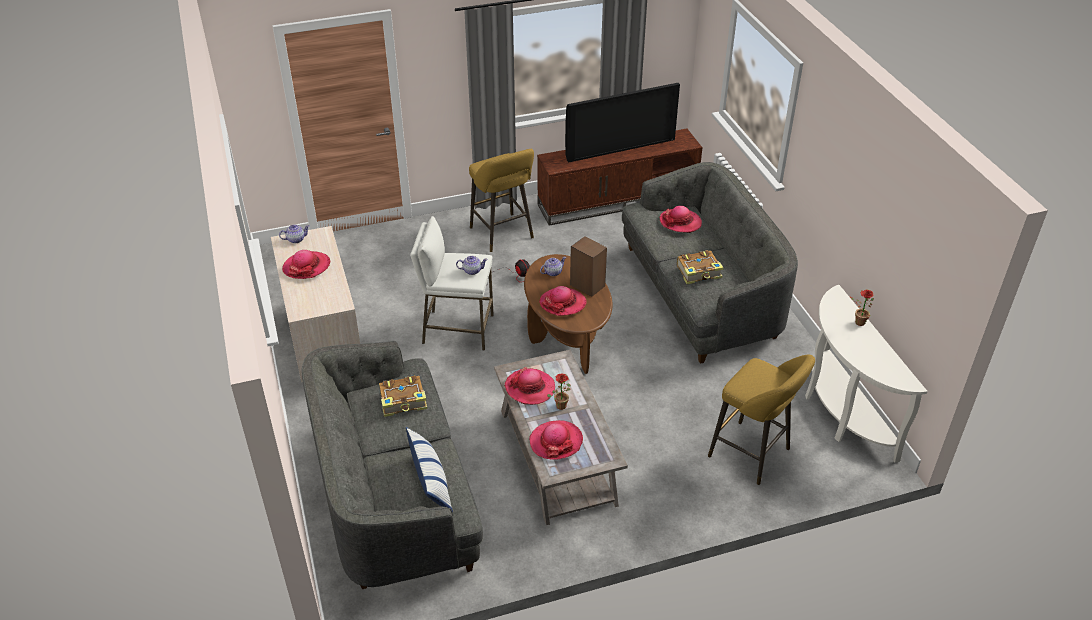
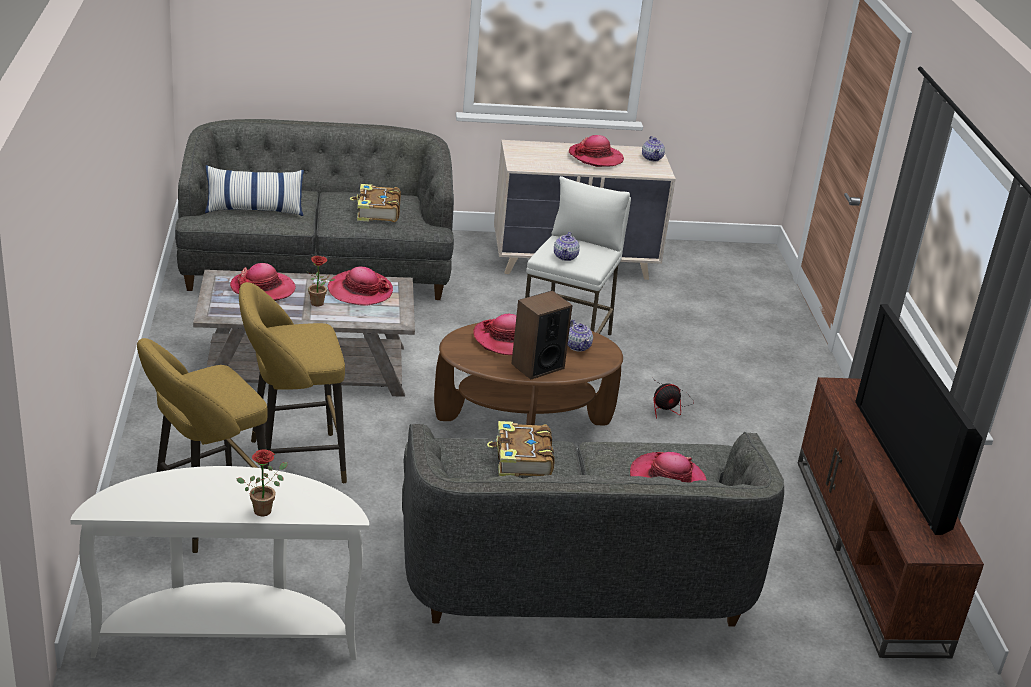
camera: 100 degrees right, 10 degrees down
yellow stool [469,149,534,252] -> yellow stool moved to [239,282,347,483]

